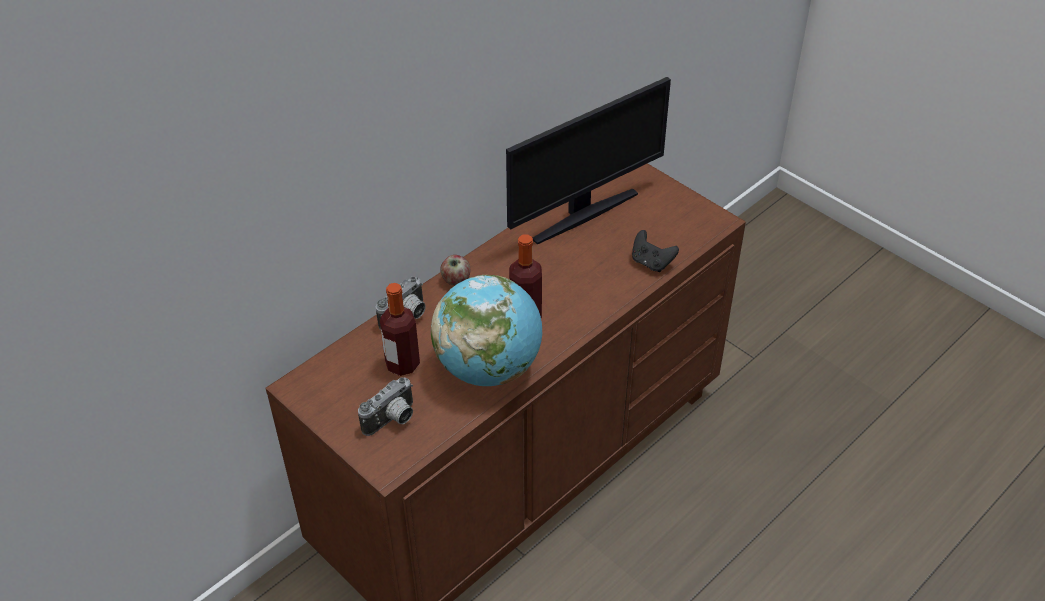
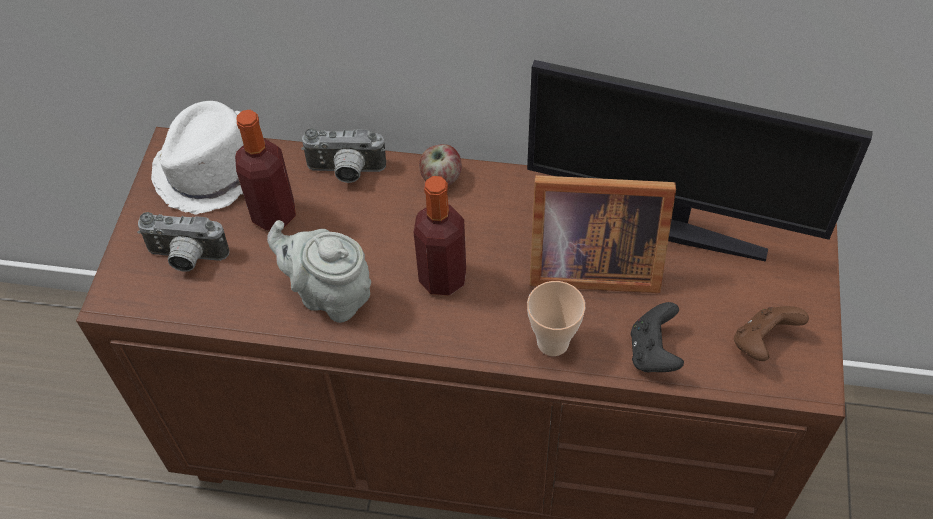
camera: 55 degrees right, 10 degrees up
globe [431,275,542,386] -> grey teapot [267,220,371,323]
none -> white hat [151,101,243,214]
none -> cup [527,281,585,356]
none -> picture frame [530,175,676,293]
none -> brown game controller [734,306,809,361]

